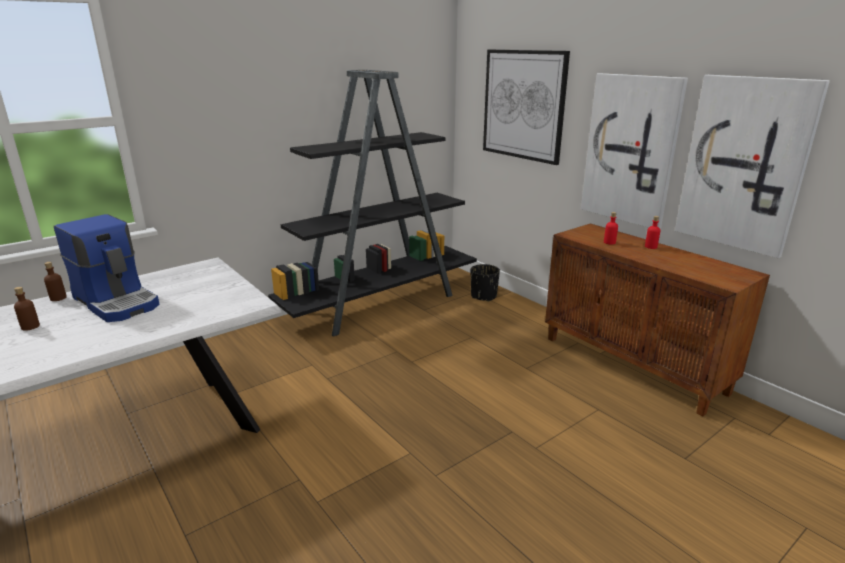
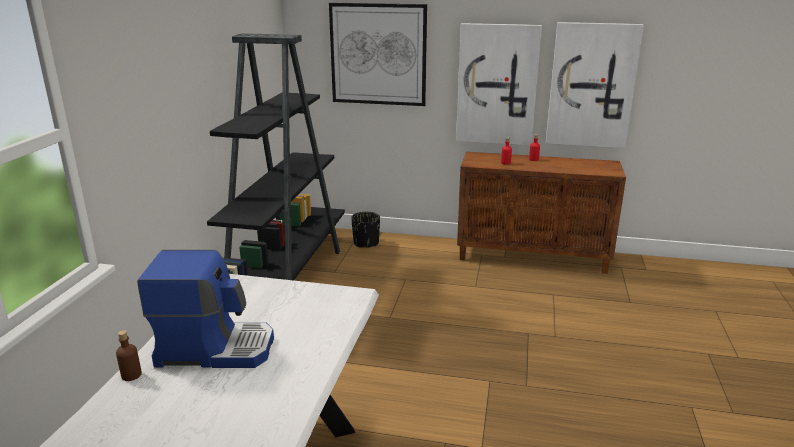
camera: 40 degrees left, 0 degrees up
brown bottle [14,287,40,331] -> none

